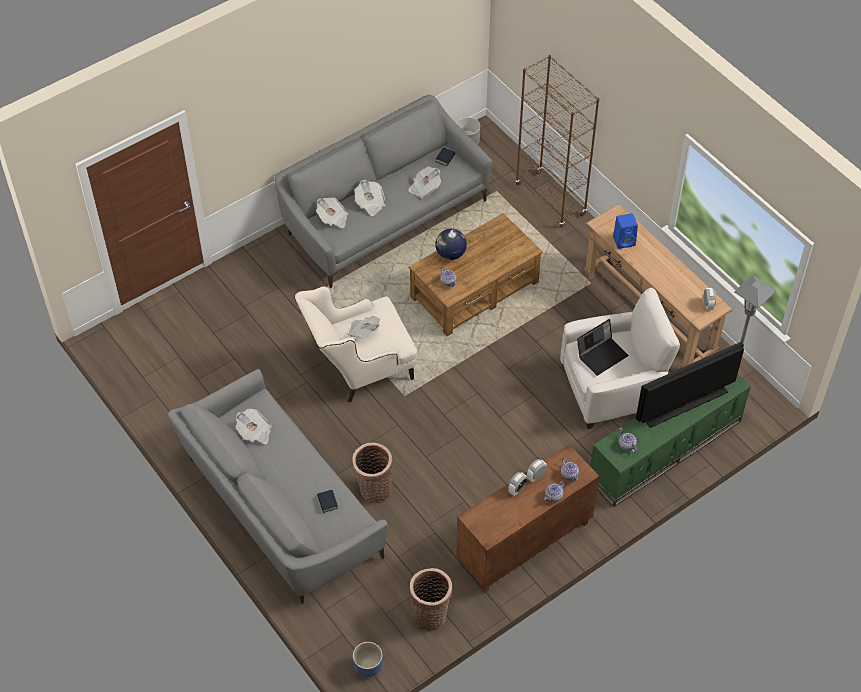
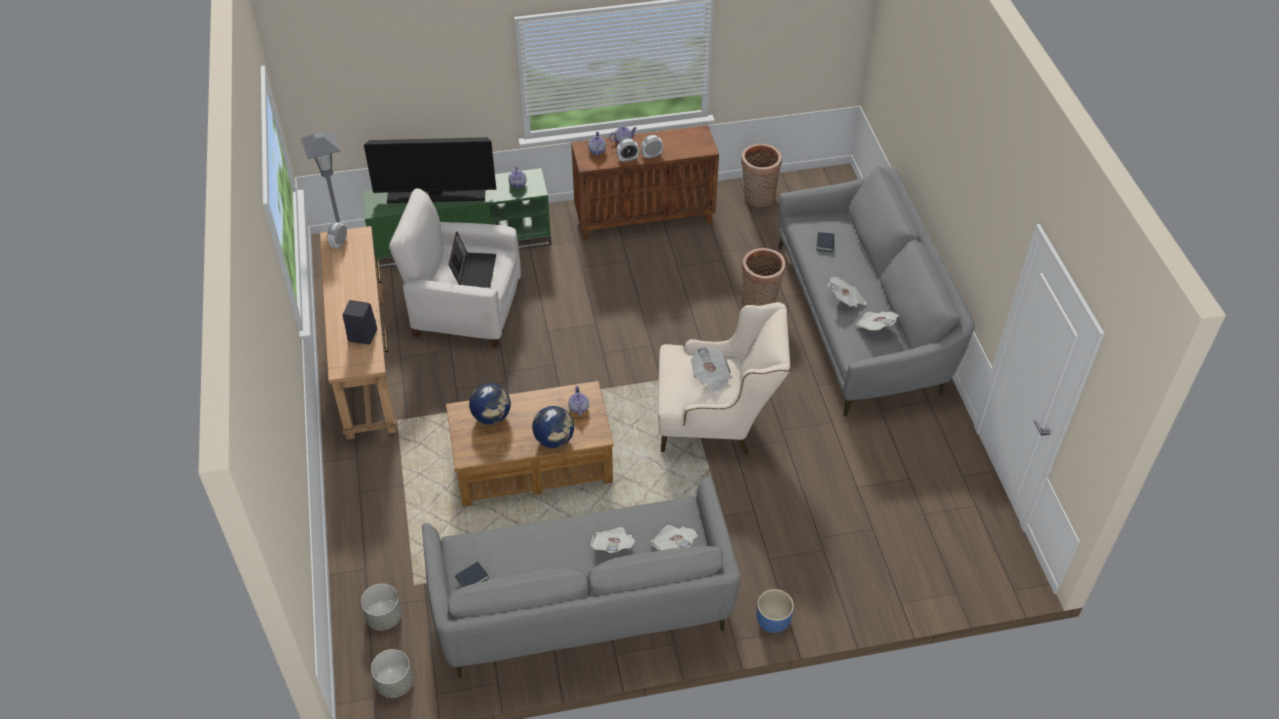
camera: 155 degrees left, 5 degrees down
blue planter [353,642,383,677] -> blue planter moved to [756,589,794,633]
newspaper [408,166,441,199] -> newspaper moved to [828,277,867,307]
brown bookcase [515,55,599,228] -> none
laptop [577,319,629,376] -> laptop turned 105 degrees clockwise [449,232,496,288]
blue speaker [613,213,638,249] -> black speaker [343,300,377,345]
none -> grey planter [361,584,402,631]
none -> globe [469,383,511,425]

